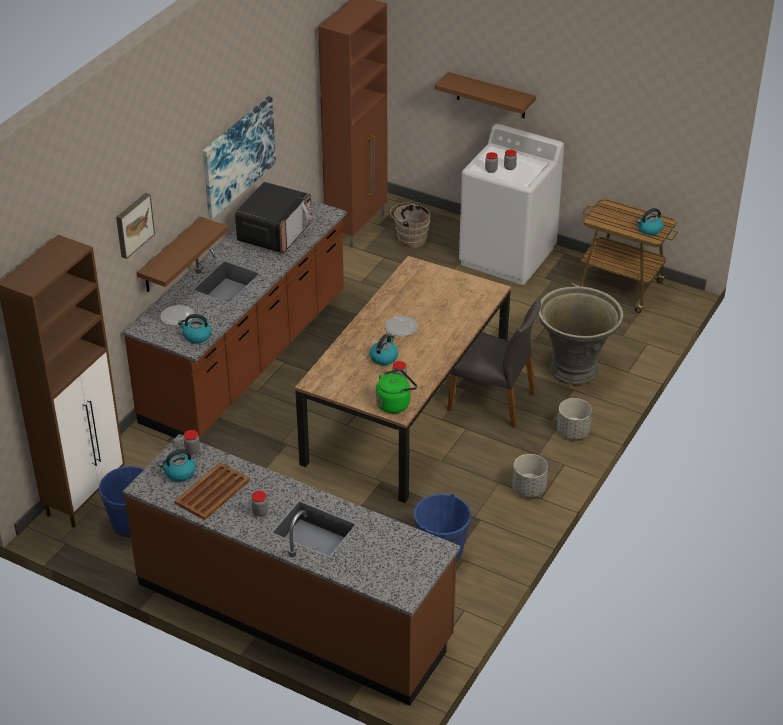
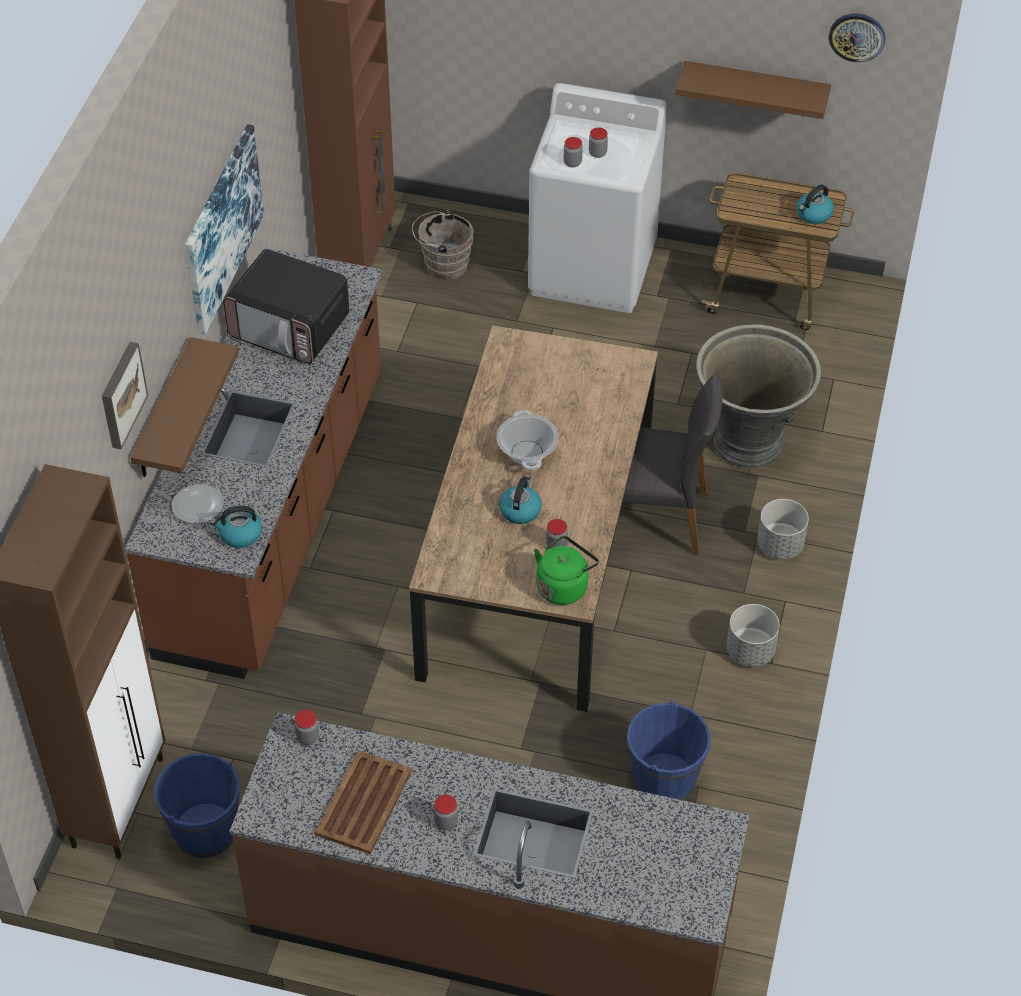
camera: 15 degrees left, 10 degrees up
kettle [159,449,196,482] -> none
microwave [235,182,312,253] -> microwave turned 105 degrees clockwise [223,249,350,364]
plate [385,316,418,336] -> cooking pot [496,410,559,470]
brown shelf [435,72,536,118] -> brown shelf moved to [675,61,831,119]
none -> wall clock [829,14,885,62]

